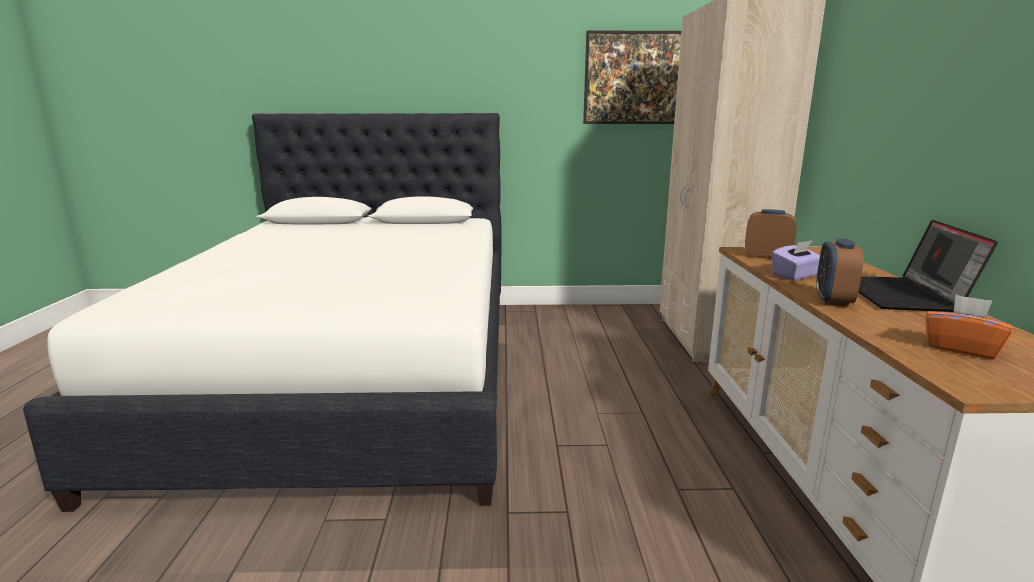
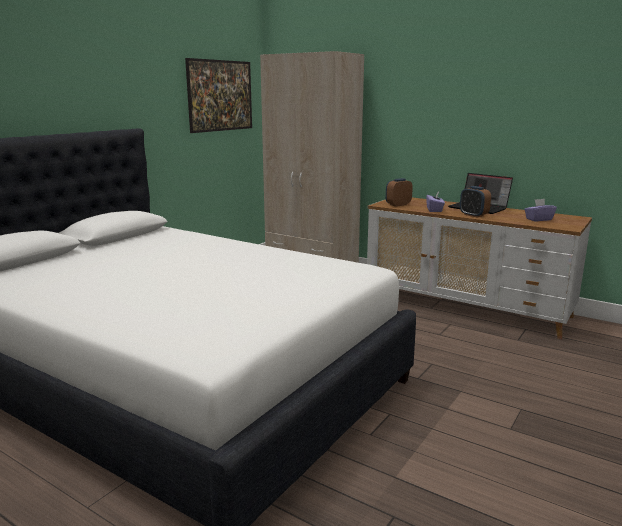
camera: 55 degrees left, 0 degrees up
orange tissue box [925,295,1014,360] -> purple tissue box [524,199,557,221]

